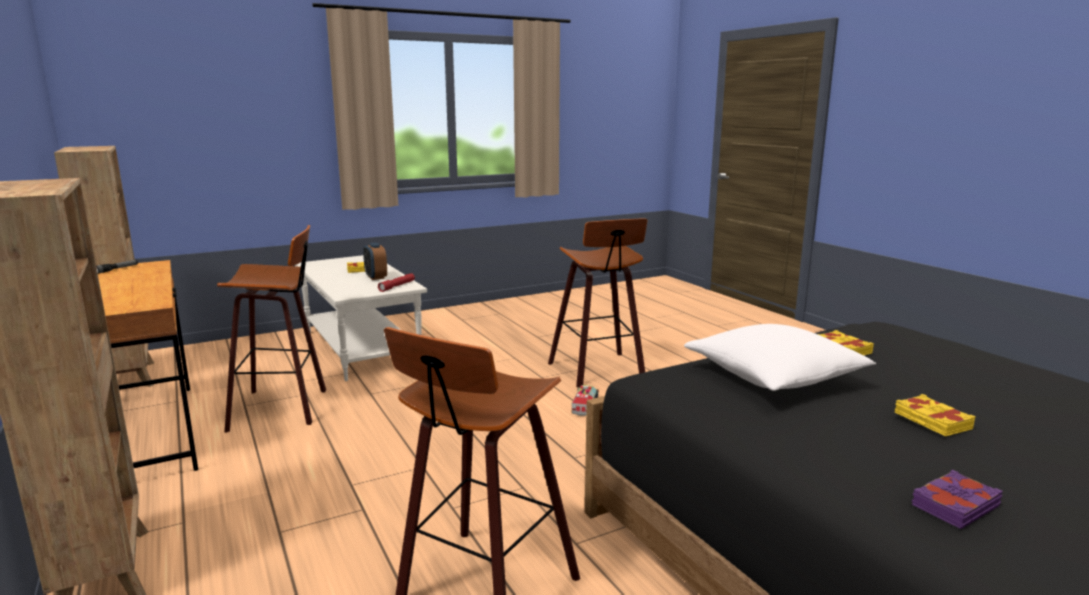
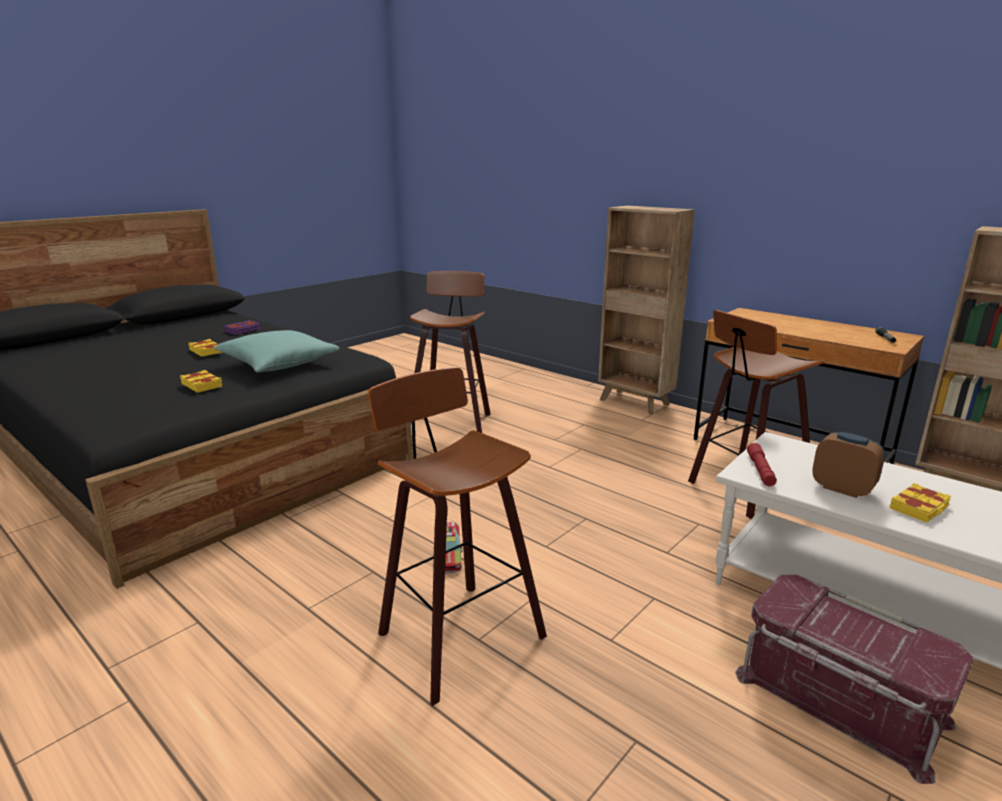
camera: 160 degrees right, 5 degrees up
white pillow [684,324,876,391] -> turquoise pillow [214,330,340,373]
none -> red storage box [735,575,974,784]

